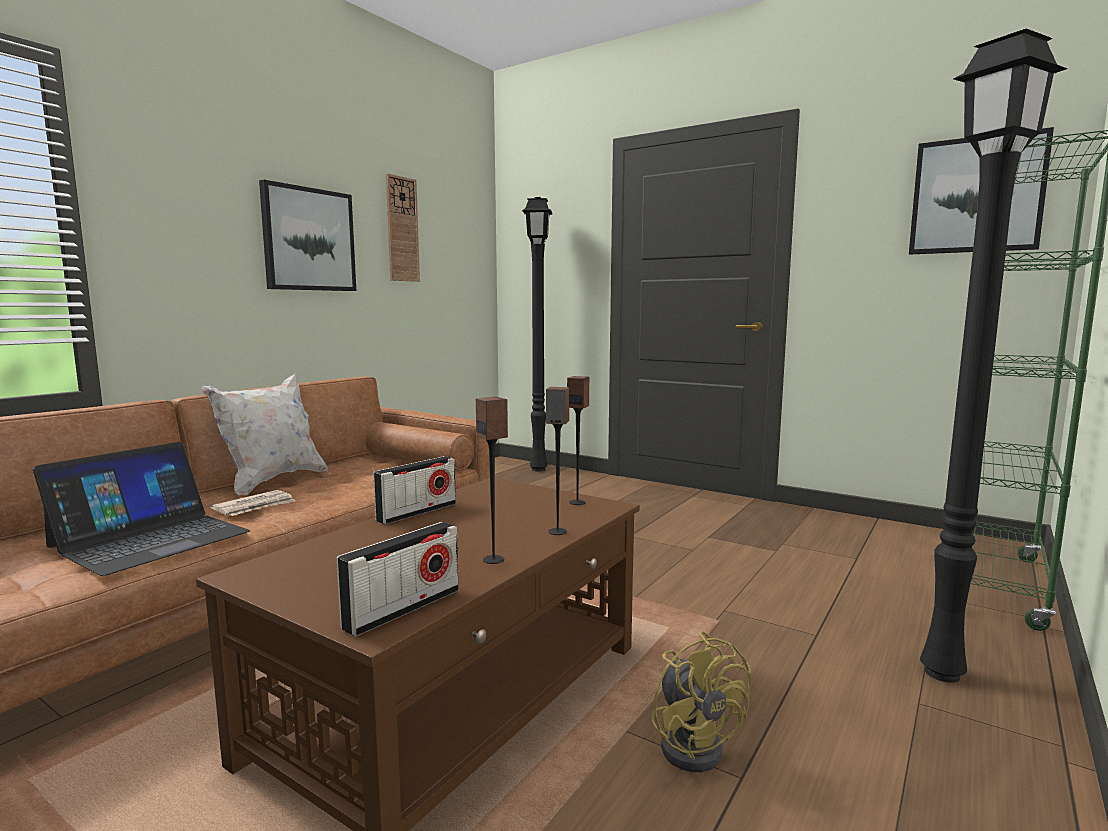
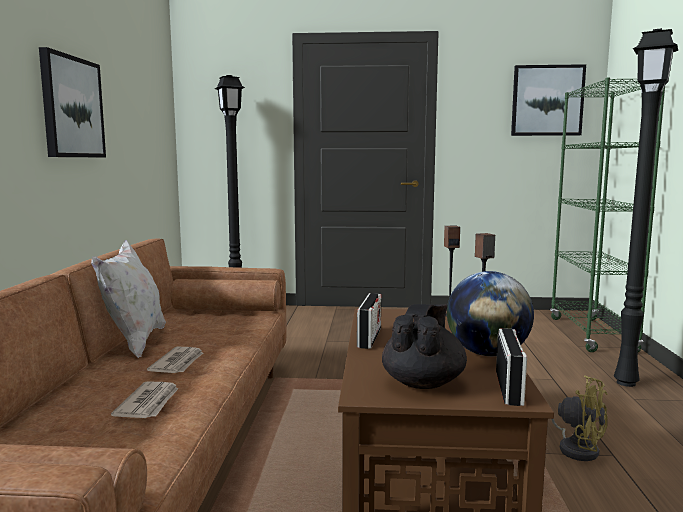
camera: 30 degrees left, 0 degrees up
laptop [33,442,250,576] -> newspaper [111,382,179,418]
wall clock [386,174,420,282] -> none
speaker [476,397,508,564] -> globe [447,271,534,356]
none -> black teapot [382,304,467,389]

